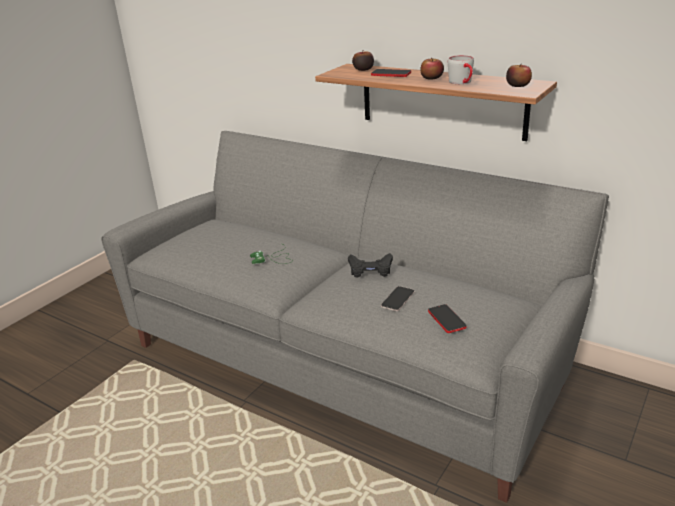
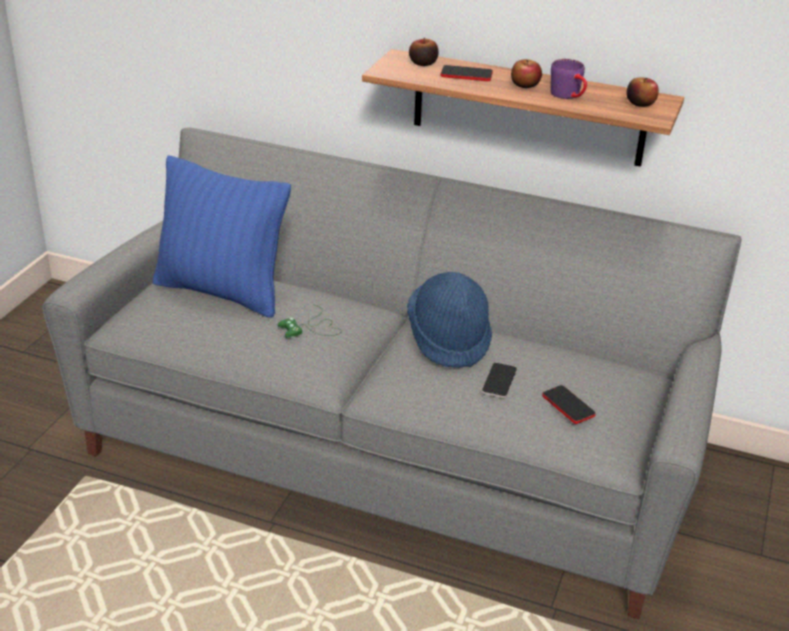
camera: 15 degrees left, 5 degrees up
black game controller [348,253,393,278] -> blue hat [407,272,492,368]
grey mug [448,55,474,84] -> purple mug [551,59,587,99]
none -> blue pillow [152,155,291,318]

